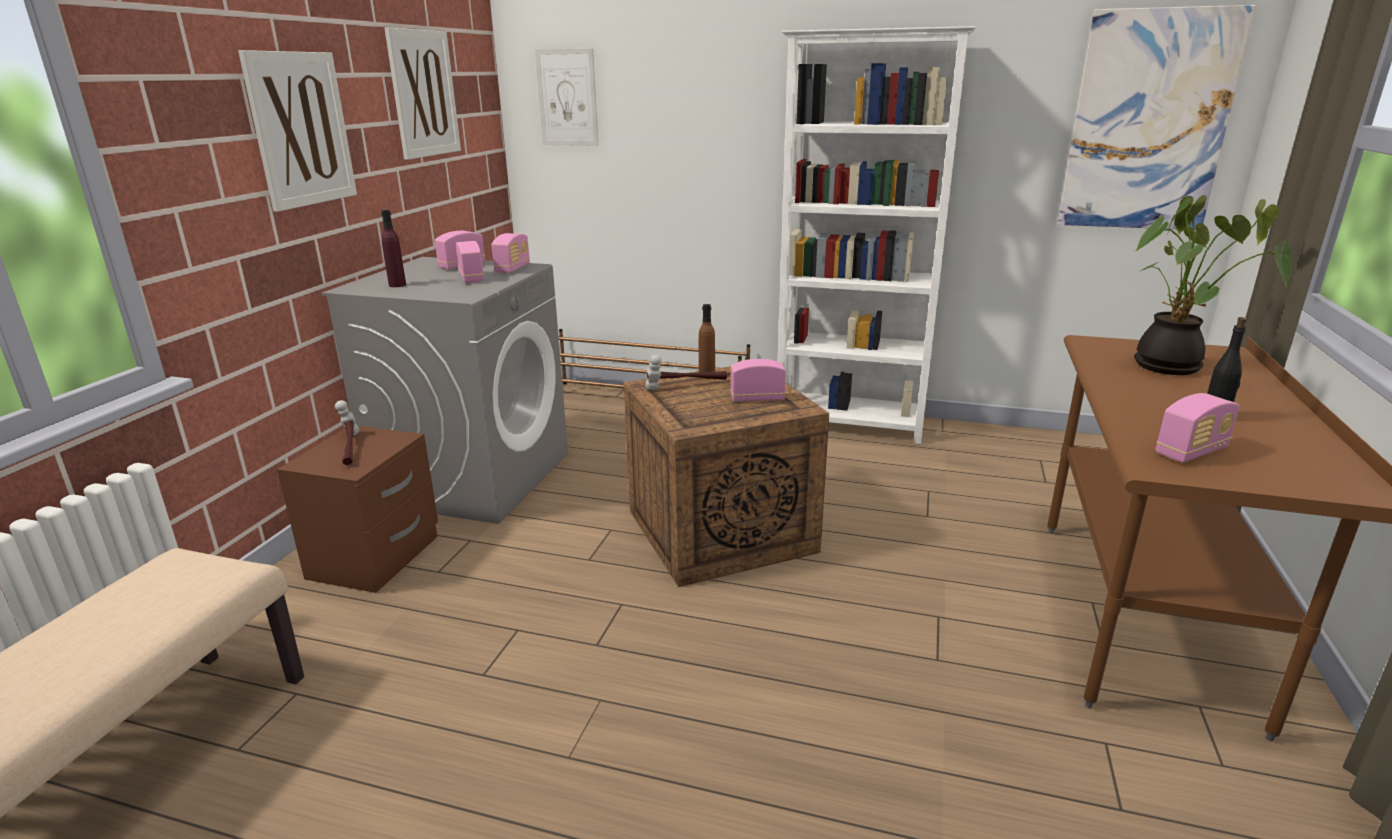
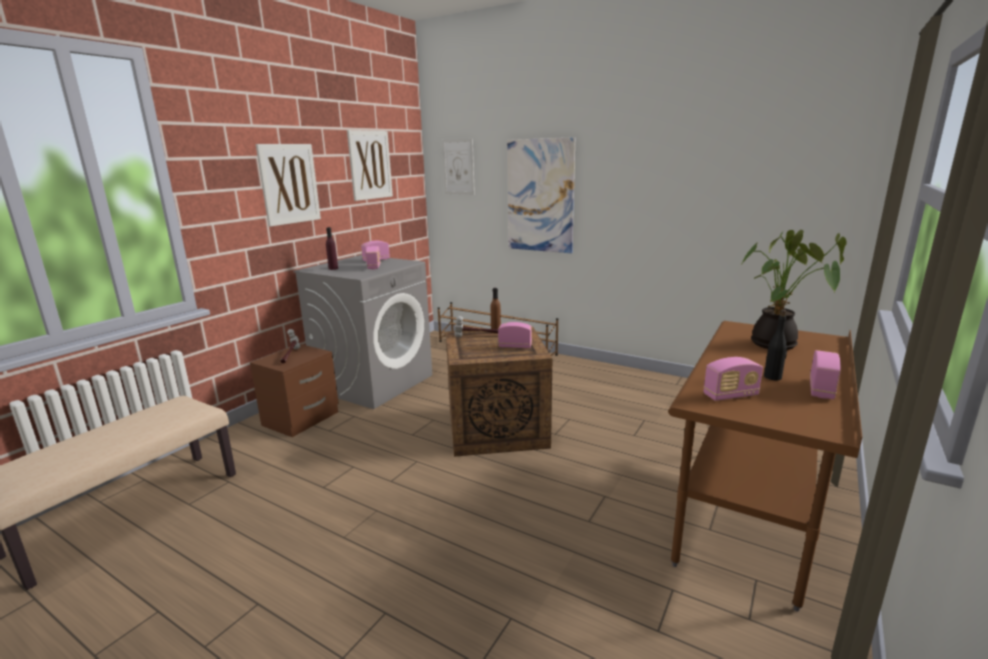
camera: 15 degrees right, 5 degrees down
radio [491,233,530,274] -> radio moved to [810,350,841,399]
white bookcase [778,26,976,444] -> none
picture [1057,5,1256,230] -> picture moved to [507,137,575,253]

